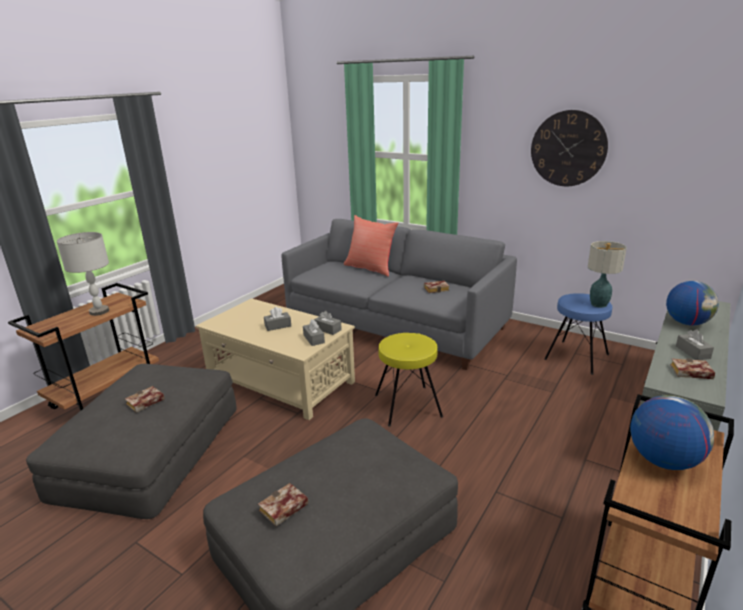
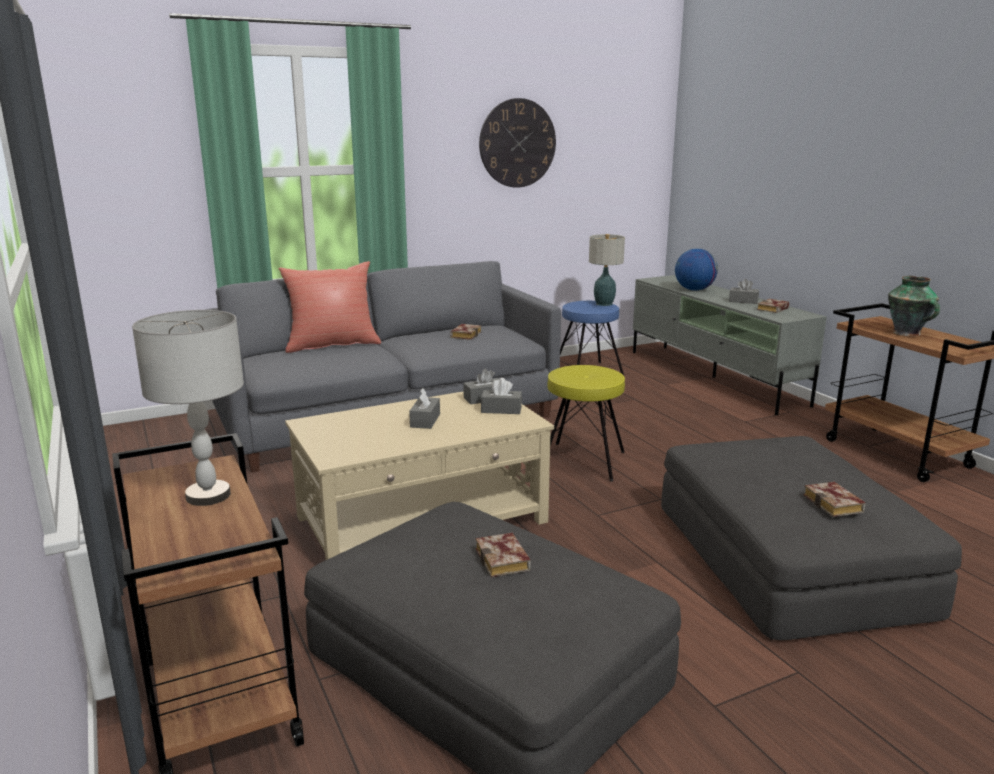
camera: 60 degrees left, 5 degrees down
globe [630,395,714,470] -> vase [888,276,940,337]

